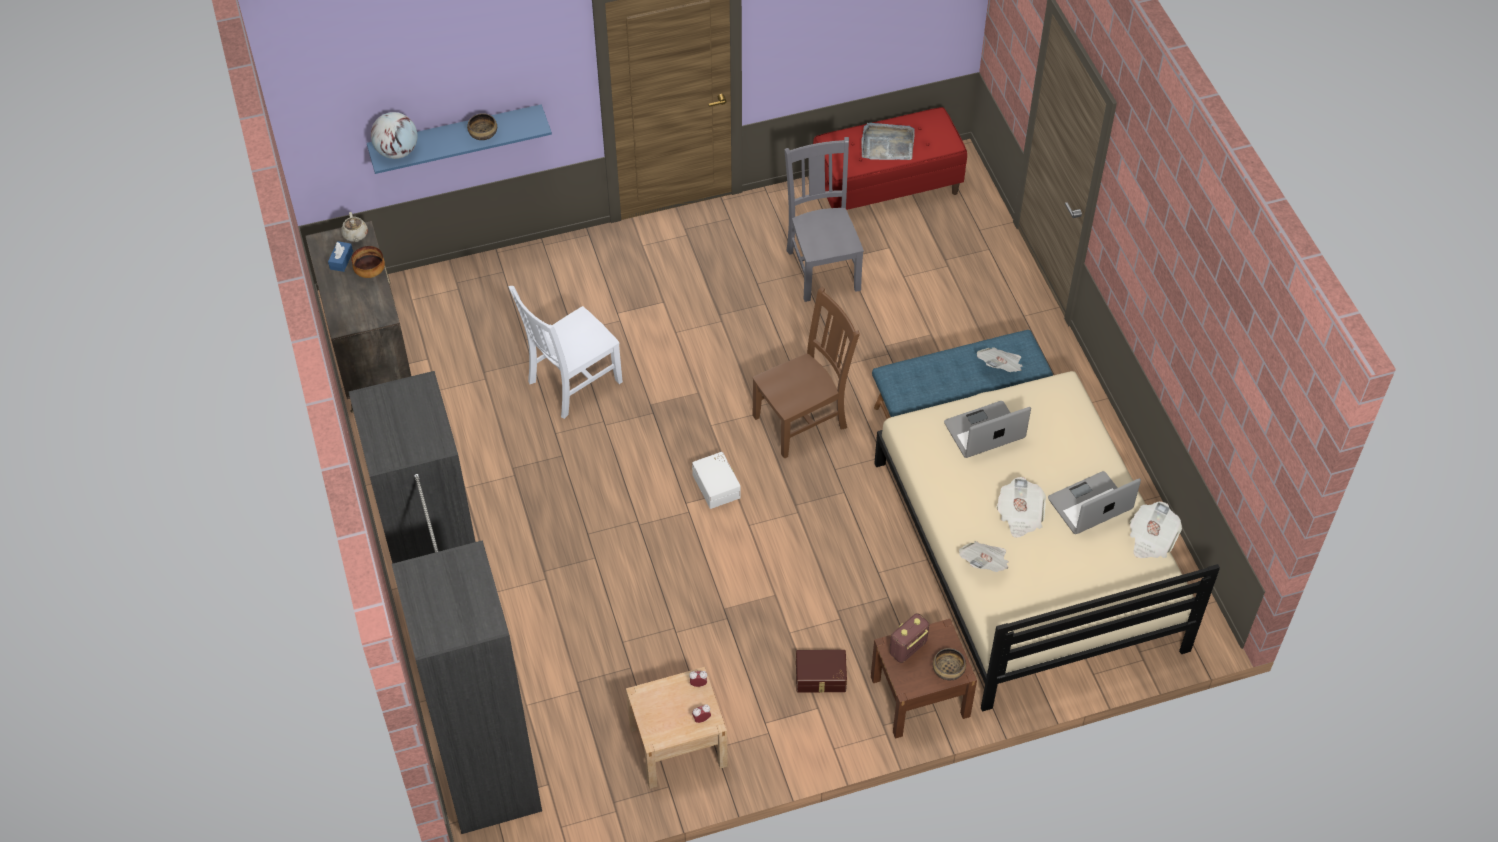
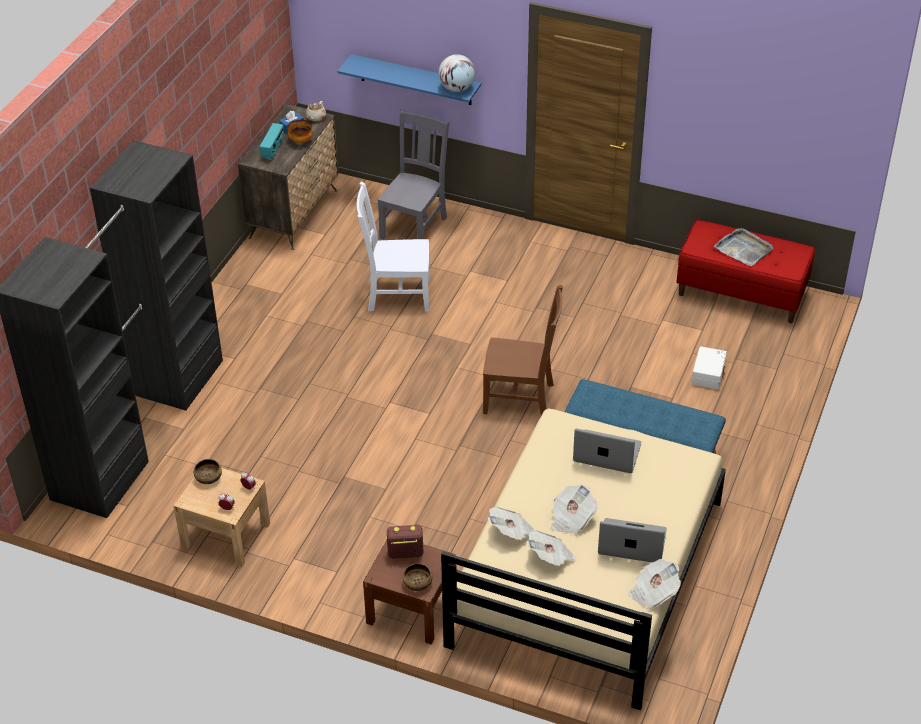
camera: 40 degrees right, 10 degrees down
globe [371,112,418,159] -> globe moved to [438,54,475,92]
bowl [467,113,497,140] -> bowl moved to [194,459,222,484]
white storage box [692,452,741,509] -> white storage box moved to [691,346,727,390]
grey chair [784,137,864,302] -> grey chair moved to [377,109,449,239]
brown storage box [796,650,847,693] -> none
newspaper [977,347,1022,372] -> newspaper moved to [526,530,576,566]
none -> radio [260,123,284,160]

